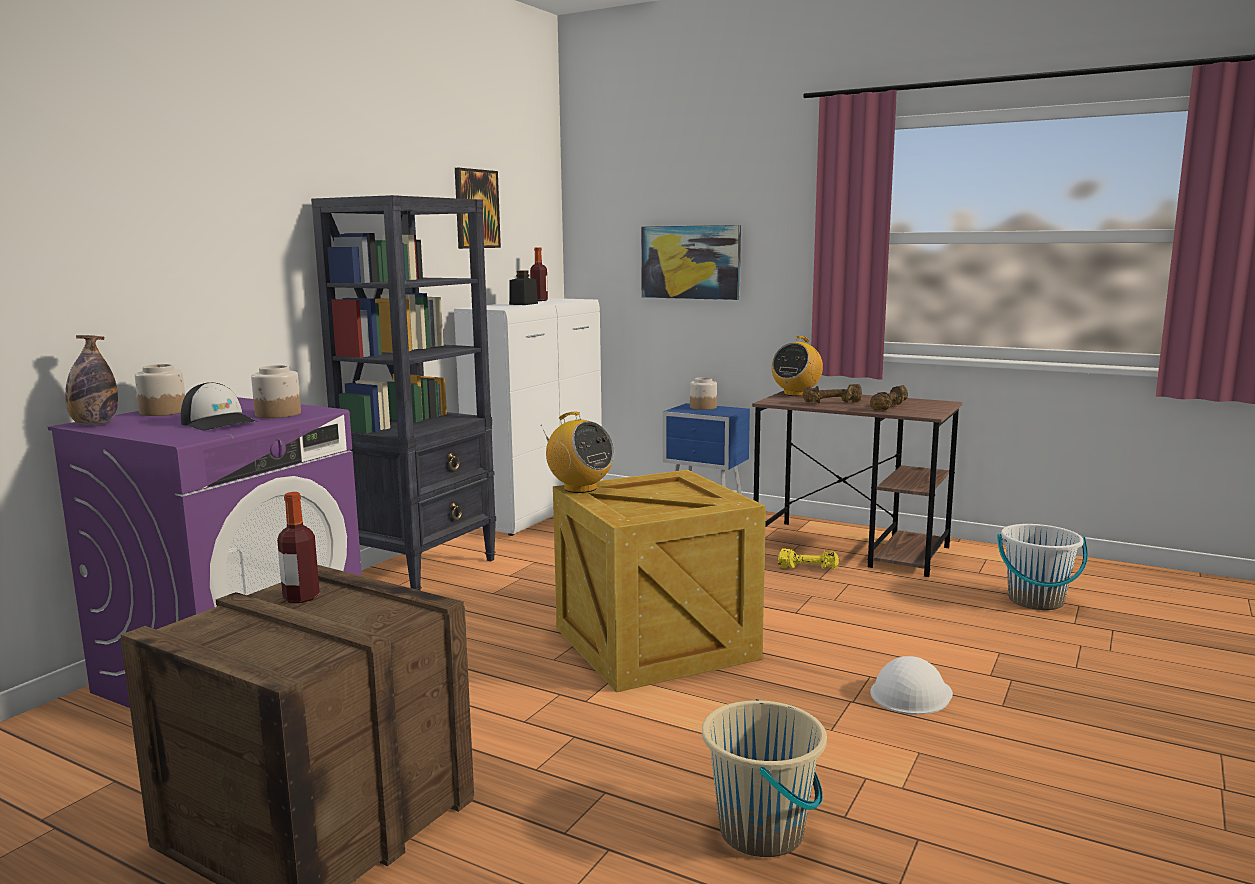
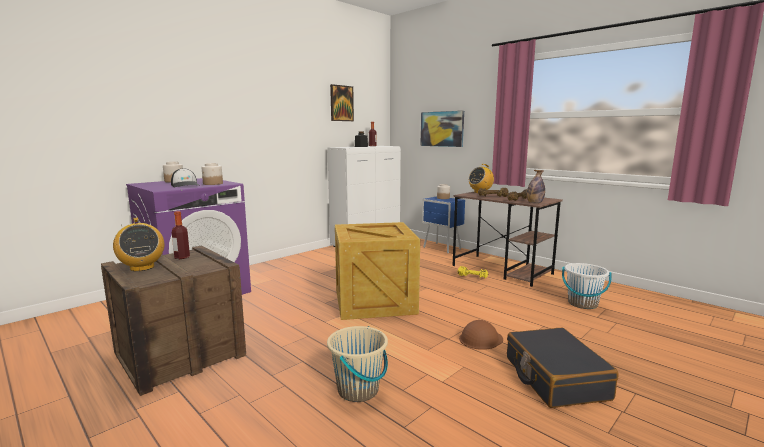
camera: 15 degrees right, 0 degrees up
bottle [65,335,118,425] -> bottle moved to [527,170,545,204]
black bookcase [311,195,496,590] -> none
radio [540,412,614,493] -> radio moved to [113,218,164,272]
white hard hat [870,656,953,715] -> brown hard hat [459,320,503,350]
none -> black suitcase [507,328,618,408]

